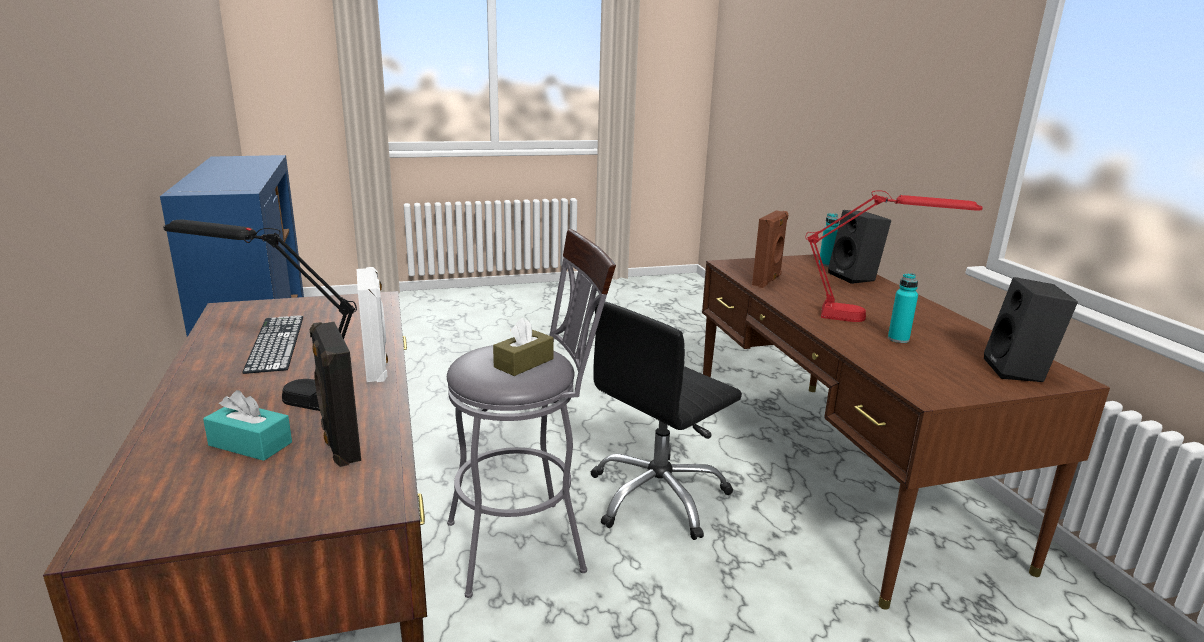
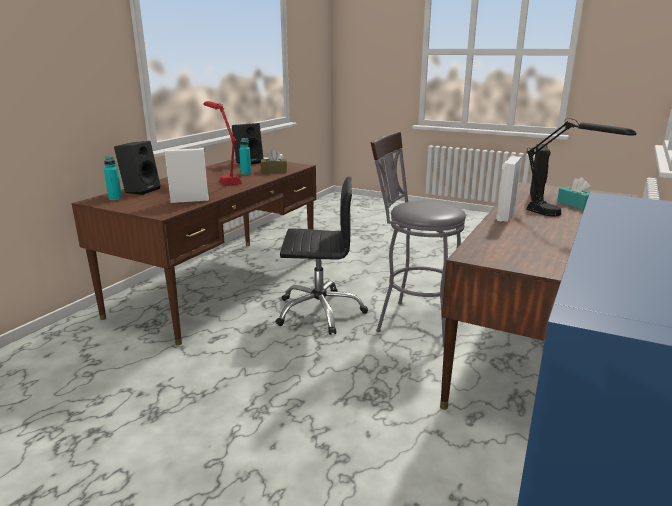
camera: 135 degrees left, 0 degrees up
keyboard [242,315,303,374] -> none
brown tissue box [493,318,554,376] -> brown tissue box moved to [261,150,287,173]
brown speaker [752,211,788,288] -> white speaker [165,148,209,203]

